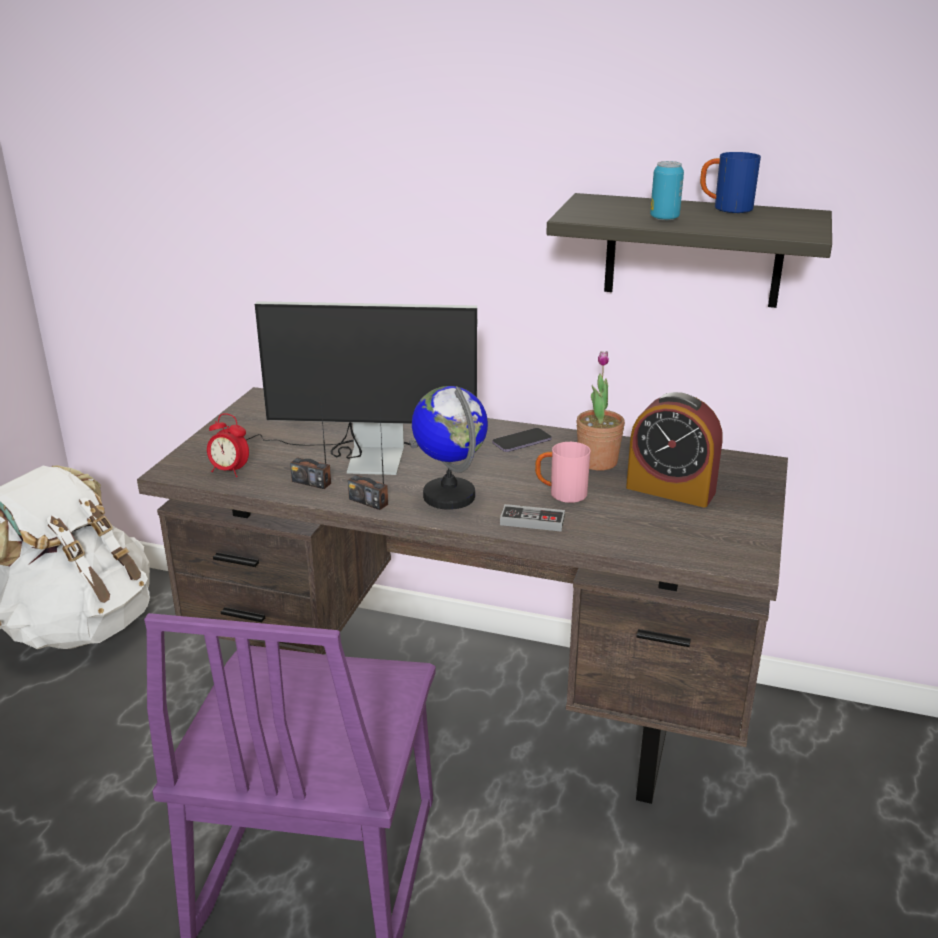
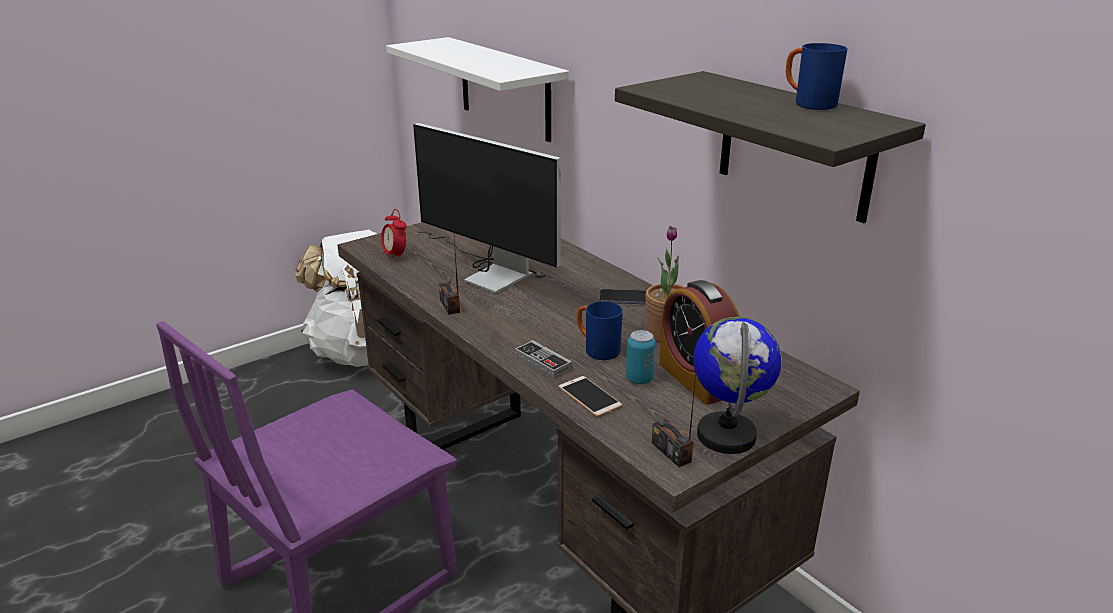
camera: 35 degrees right, 0 degrees up
radio [290,392,331,489] -> radio moved to [652,354,698,467]
globe [412,386,488,510] -> globe moved to [693,317,782,454]
pink mug [535,442,591,503] -> blue mug [577,301,623,360]
can [650,161,684,221] -> can moved to [626,330,656,384]
none -> white shelf [386,37,569,142]
none -> phone [558,376,623,417]

